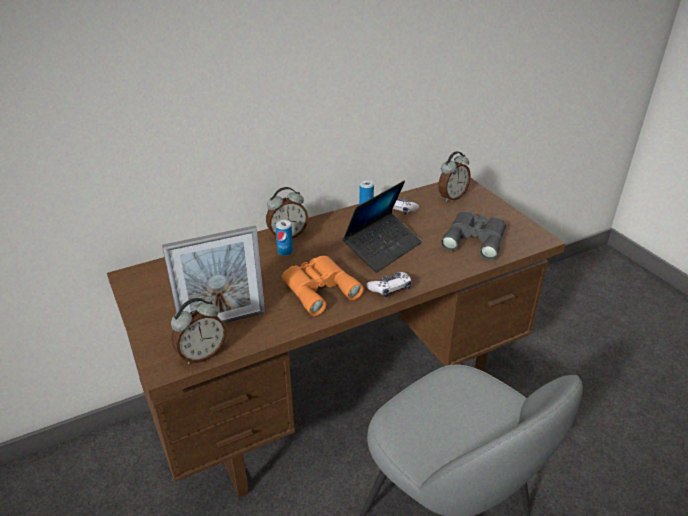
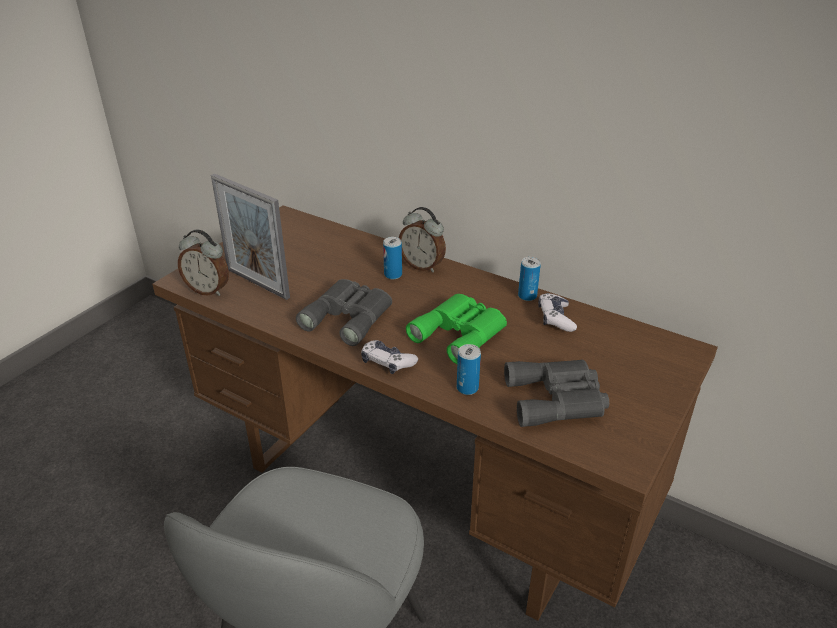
camera: 60 degrees right, 0 degrees up
orange binoculars [282,256,364,316] -> grey binoculars [296,279,392,346]
laptop [342,181,422,273] -> green binoculars [406,294,507,364]
alarm clock [438,151,471,202] -> none
none -> can [457,344,481,395]

